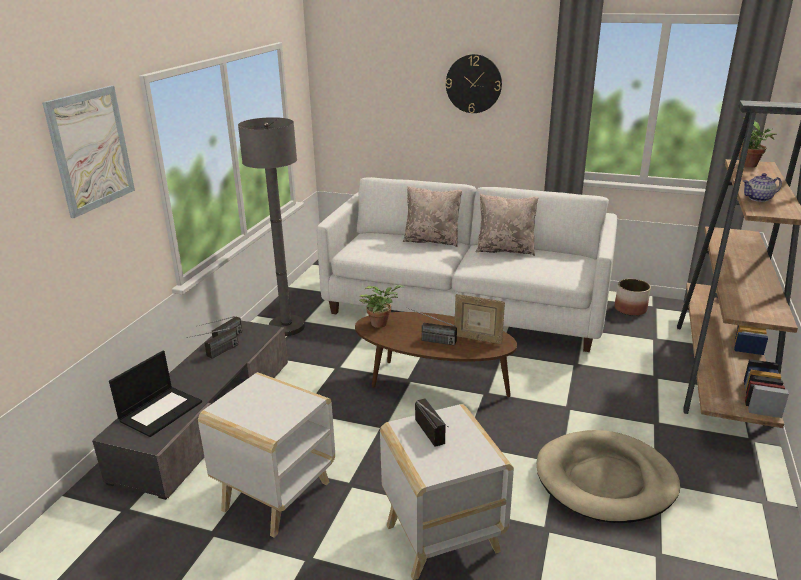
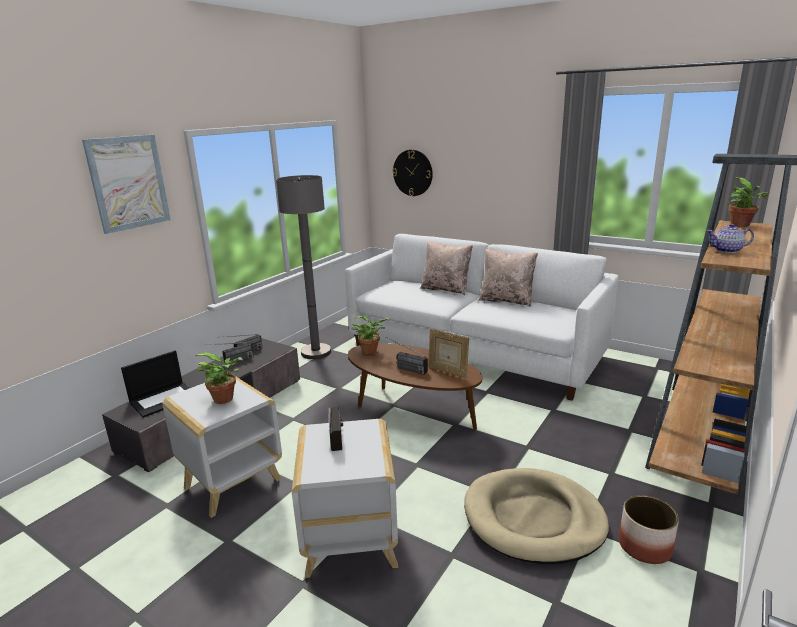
camera: 15 degrees right, 5 degrees down
wall clock [446,54,502,113] -> wall clock moved to [392,150,433,196]
planter [615,279,651,316] -> planter moved to [619,495,679,564]
none -> potted plant [196,352,243,404]

